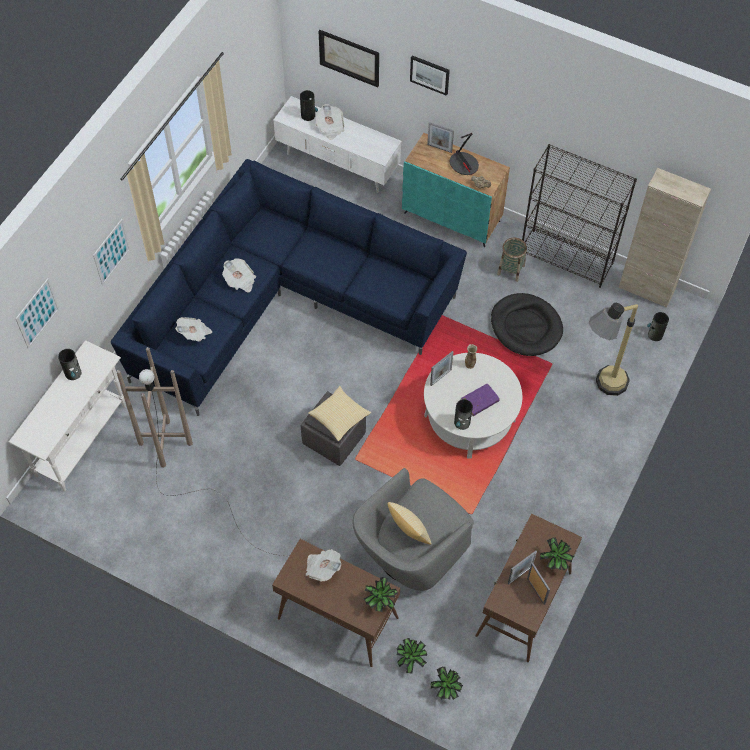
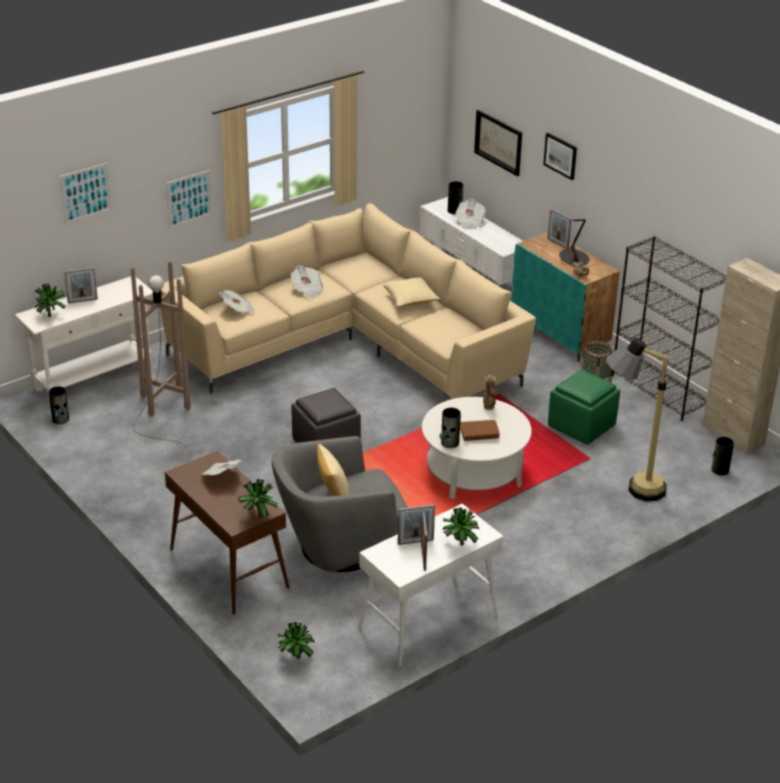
camera: 25 degrees right, 25 degrees down
vase [58,349,81,380] -> vase moved to [49,386,69,424]
blue sofa [111,159,467,416] -> beige sofa [160,203,536,399]
pillow [308,386,371,441] -> pillow moved to [383,278,440,307]
potted plant [396,638,427,673] -> potted plant moved to [35,284,65,317]
picture frame [430,351,454,386] -> picture frame moved to [64,267,98,303]
purple book [461,384,500,416] -> brown book [460,420,500,441]
brown console table [475,513,582,662] -> white console table [358,504,504,667]
black dog bed [491,293,563,356] -> green ottoman [548,369,620,445]

